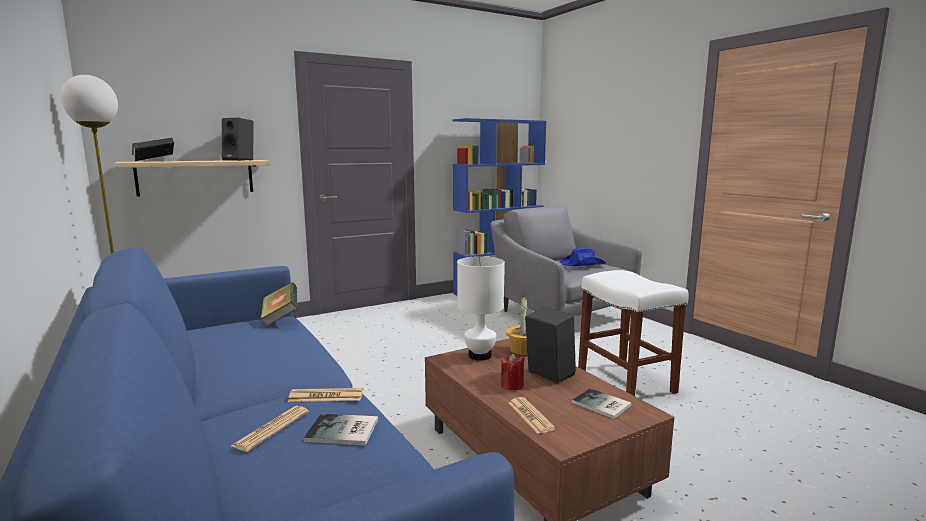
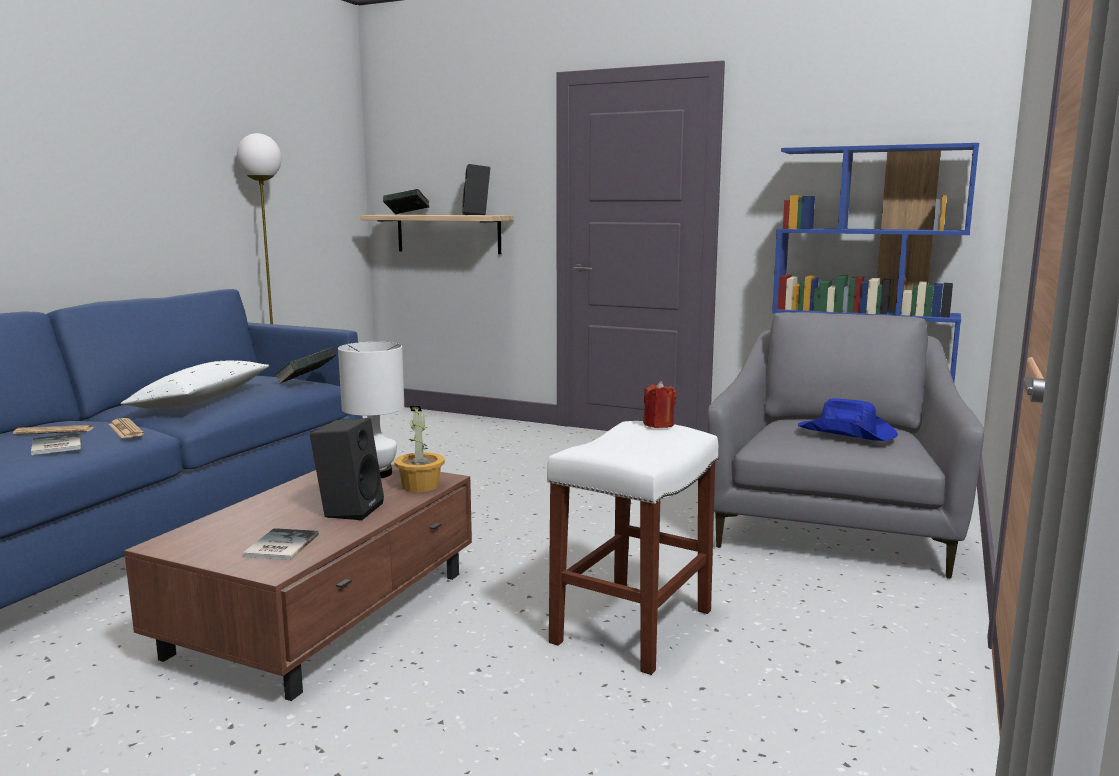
camera: 55 degrees right, 0 degrees up
red candle [501,354,525,390] -> red candle moved to [643,381,677,428]
newspaper [509,397,556,434] -> none
none -> white pillow [120,361,269,409]

